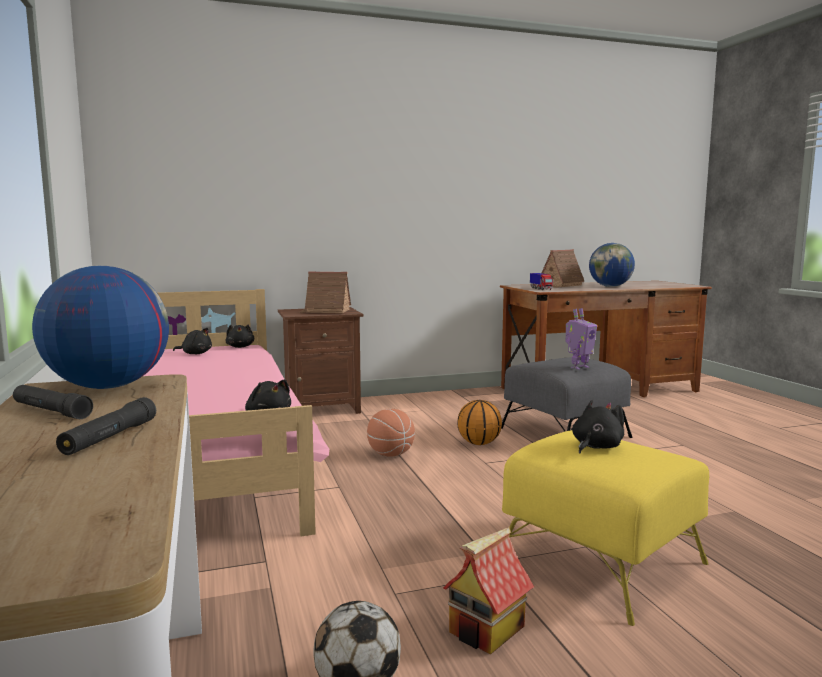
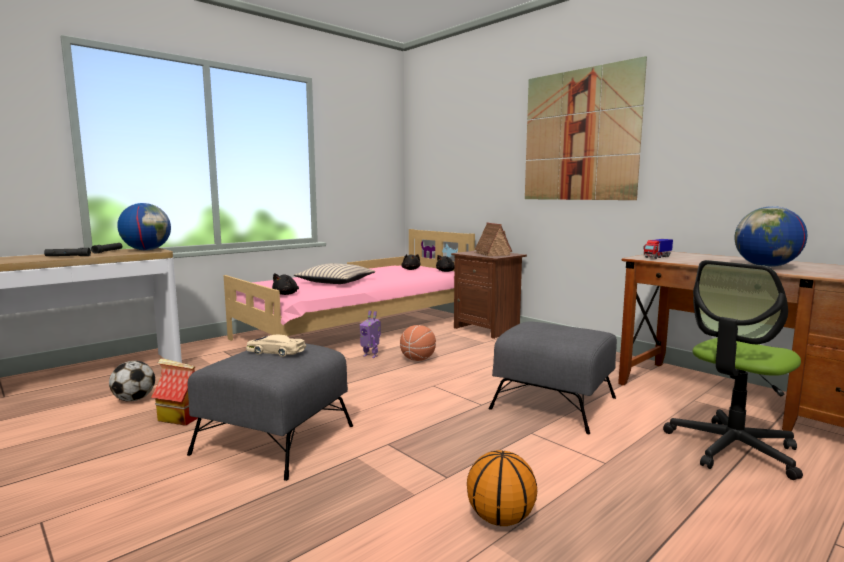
camera: 65 degrees right, 0 degrees up
basketball [457,400,502,445] -> basketball moved to [467,450,537,526]
yellow ottoman [502,430,709,626] -> grey ottoman [187,343,353,481]
toy house [542,249,585,288] -> none
toy robot [566,308,597,370] -> toy robot moved to [360,311,381,358]
black plush toy [572,400,624,454] -> beige toy car [246,335,306,357]
none -> beige pillow [294,263,376,284]
none -> picture [525,56,647,200]
none -> office chair [663,260,803,480]

